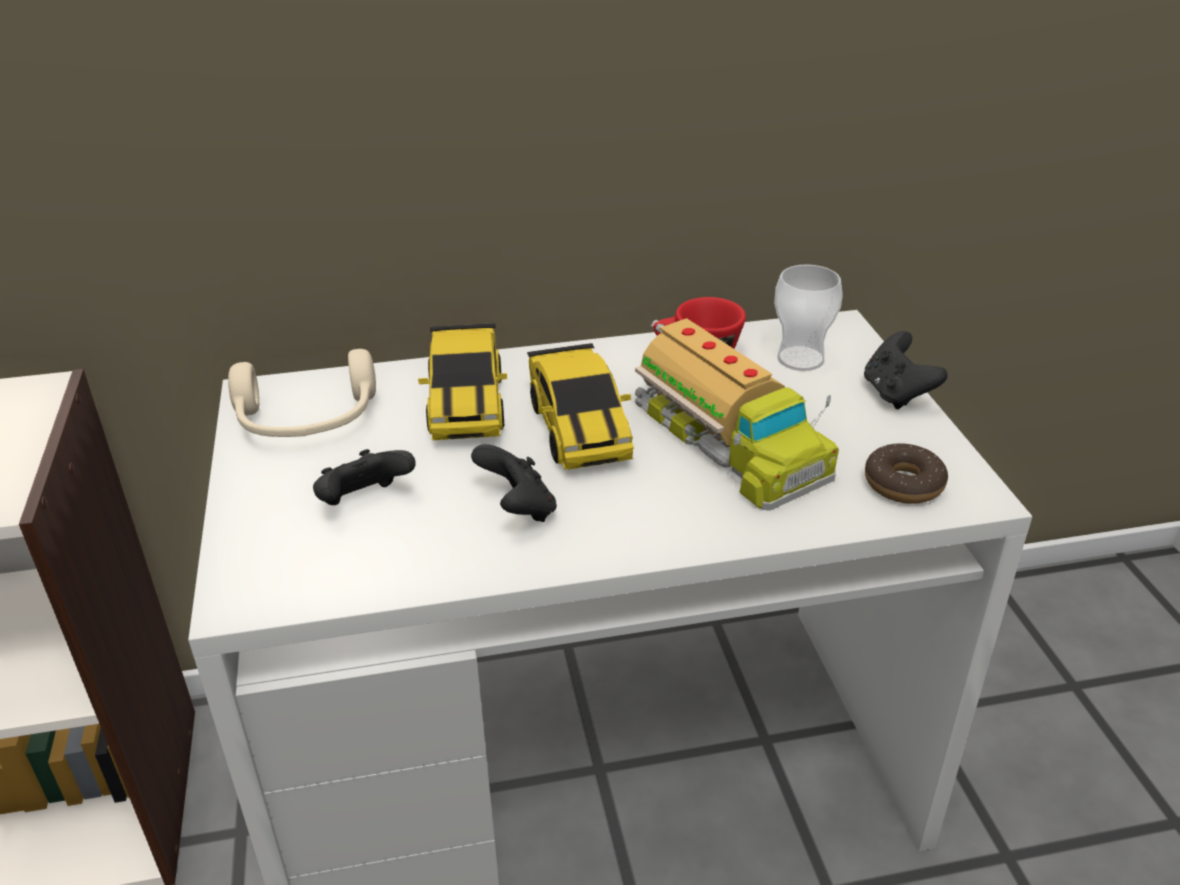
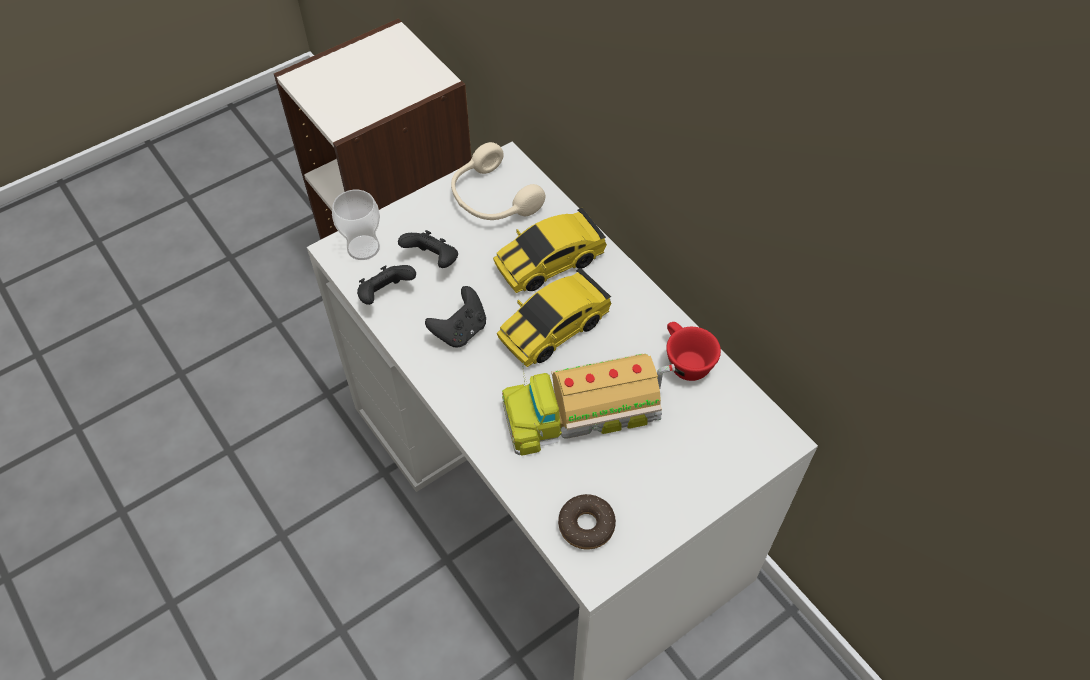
camera: 65 degrees right, 20 degrees up
toy truck [635,318,839,511] -> toy truck turned 45 degrees clockwise [502,353,675,456]
cup [774,264,843,371] -> cup moved to [332,190,380,260]
black game controller [864,331,948,409] -> black game controller moved to [357,265,416,305]

